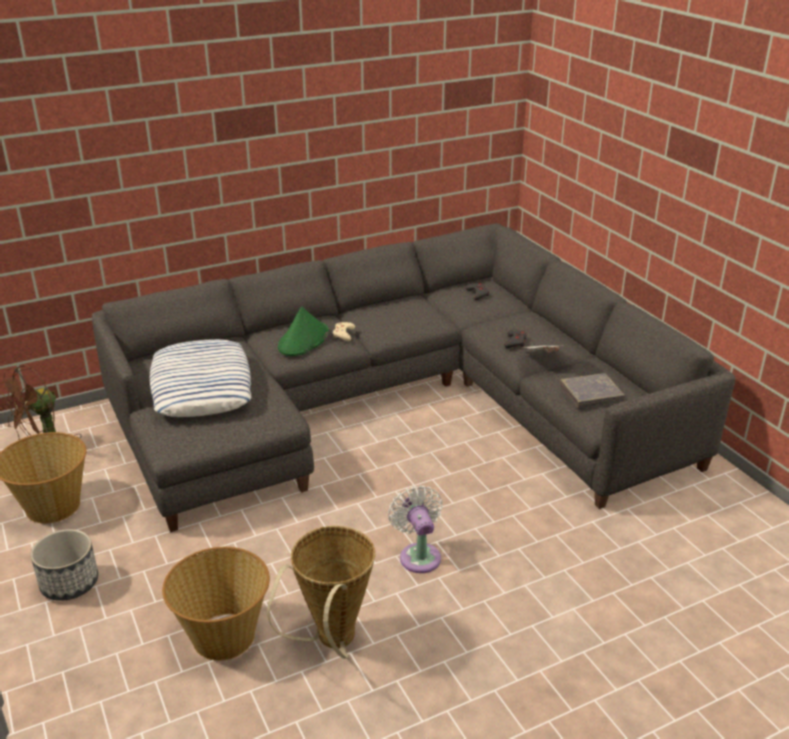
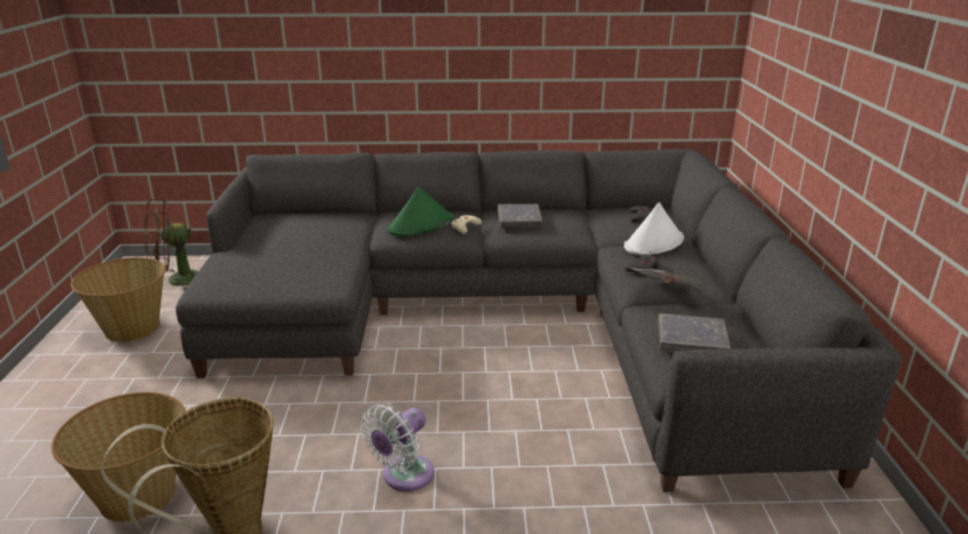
camera: 25 degrees right, 5 degrees down
planter [31,529,98,601] -> none
pillow [150,339,251,417] -> none
white fan [388,485,443,573] -> white fan turned 150 degrees counterclockwise [361,404,434,491]
none -> grey book [497,204,543,228]
none -> white hat [624,202,684,255]

